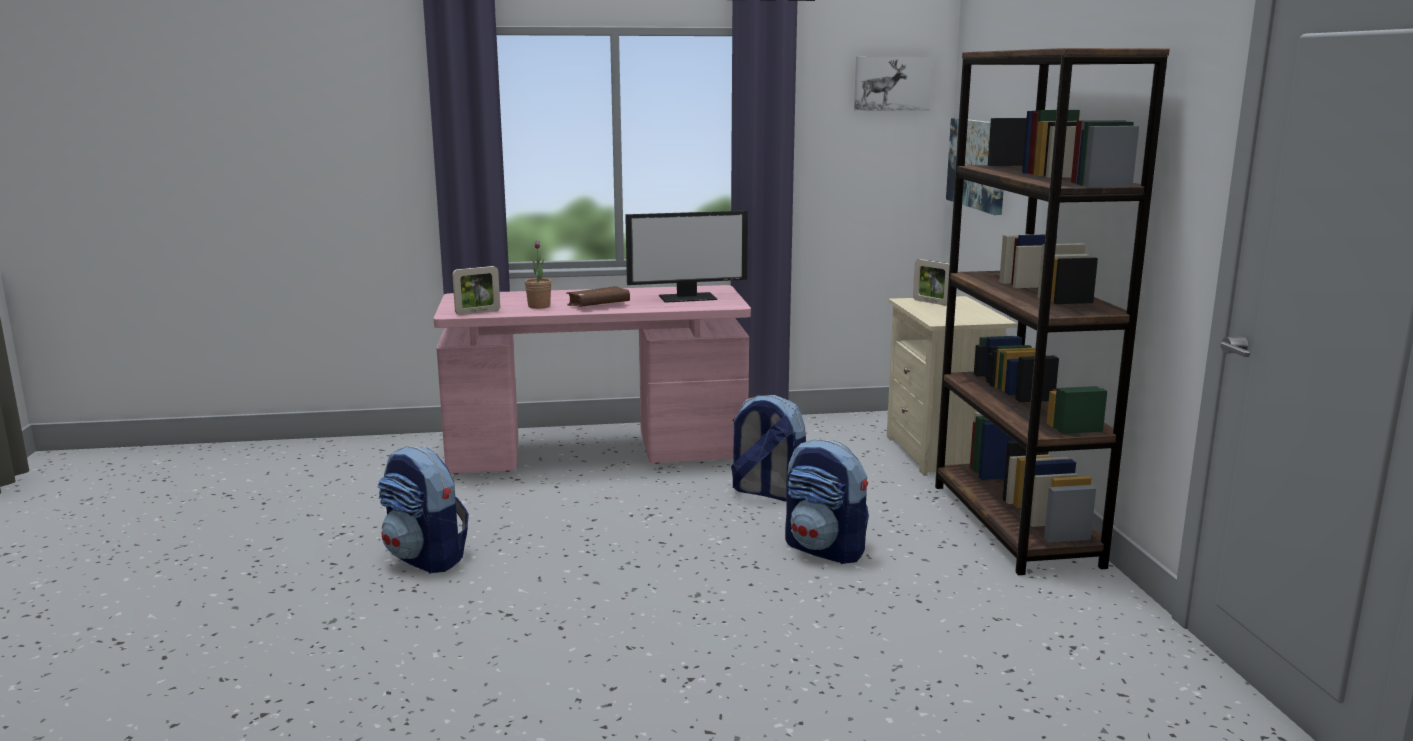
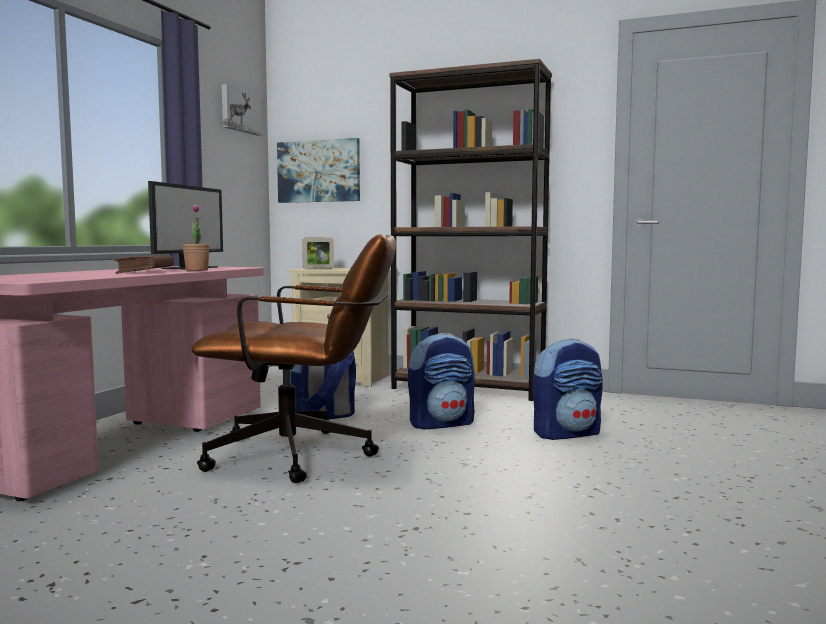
camera: 60 degrees left, 10 degrees down
backpack [378,446,469,574] -> backpack moved to [533,338,603,440]
picture frame [452,266,500,315] -> none
potted plant [525,241,551,309] -> potted plant moved to [183,204,210,271]
none -> brown office chair [191,234,396,483]

